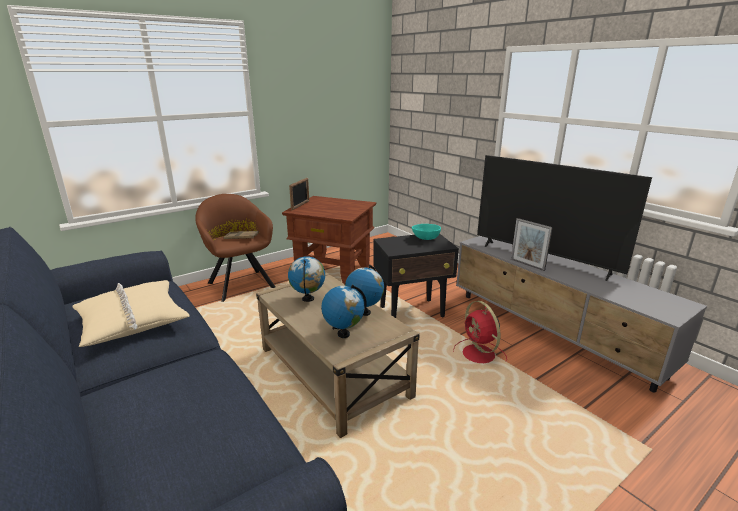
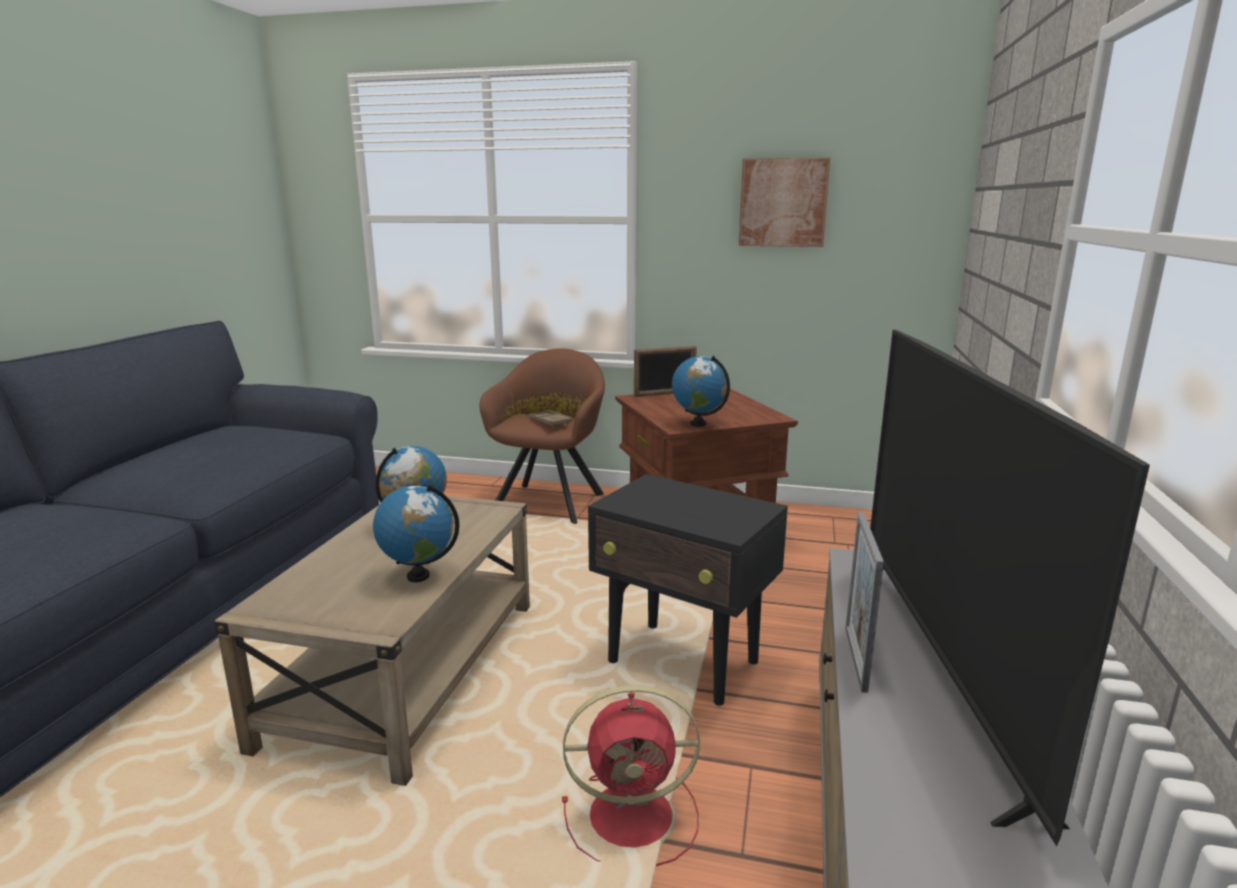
camera: 50 degrees right, 5 degrees down
beige pillow [72,280,190,347] -> none
globe [321,285,367,338] -> globe moved to [672,356,730,427]
turquoise bowl [412,224,441,240] -> none
red fan [453,301,507,363] -> red fan turned 120 degrees counterclockwise [562,685,700,866]
none -> picture [739,158,830,247]

